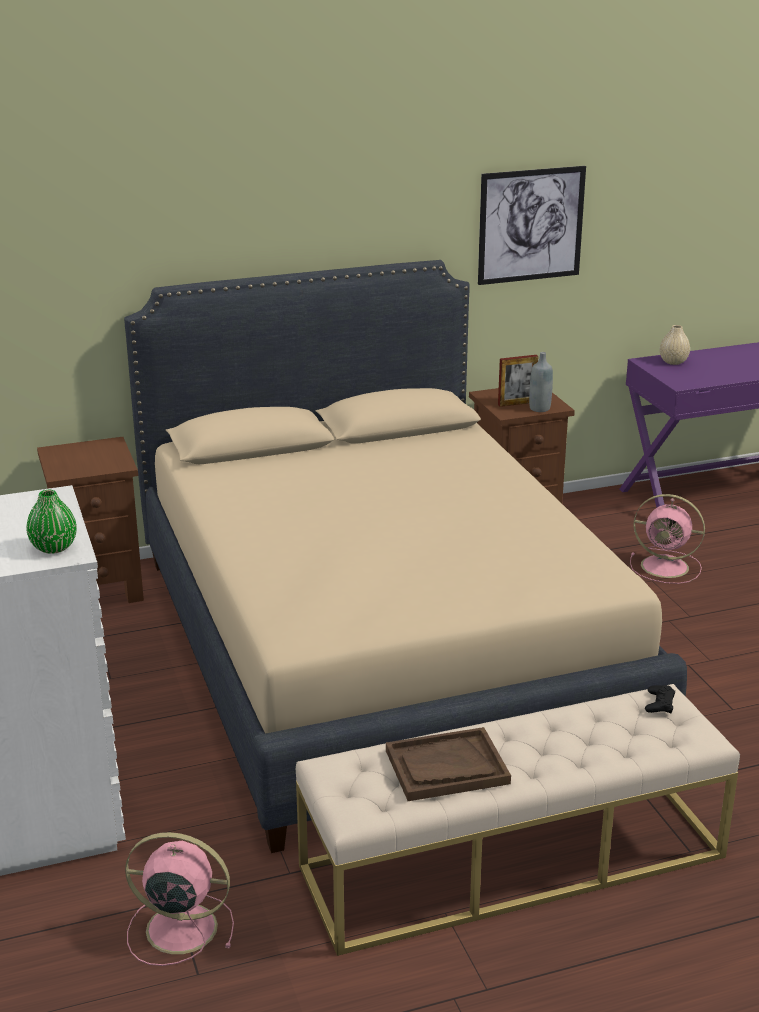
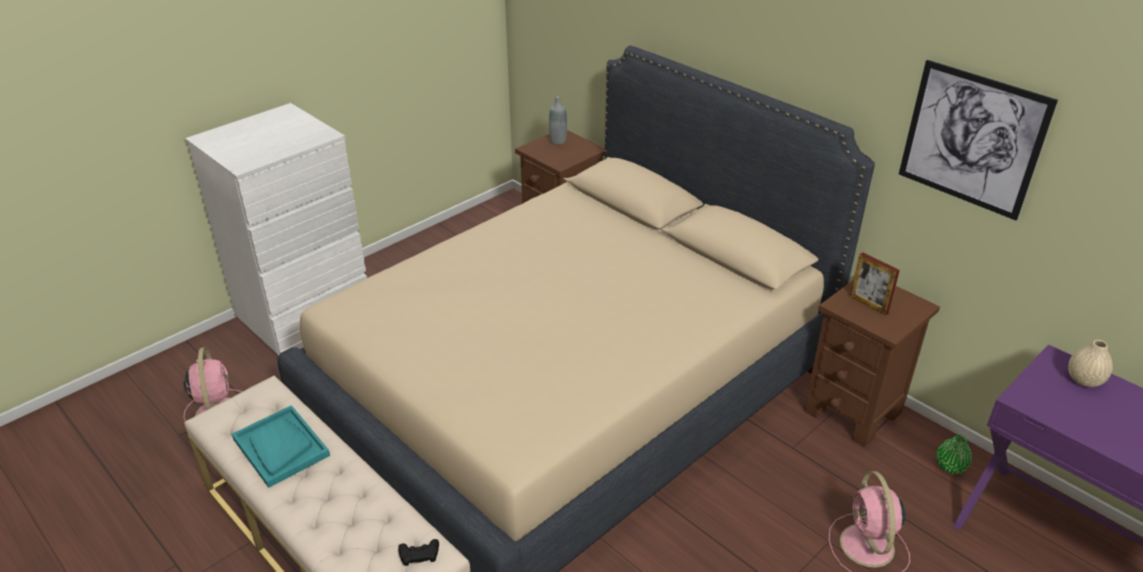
camera: 65 degrees right, 10 degrees up
green vase [26,490,77,554] -> green vase moved to [936,434,972,474]
brown tray [386,727,511,801] -> turquoise tray [232,405,330,488]
grey bottle [529,352,553,412] -> grey bottle moved to [549,96,567,145]

